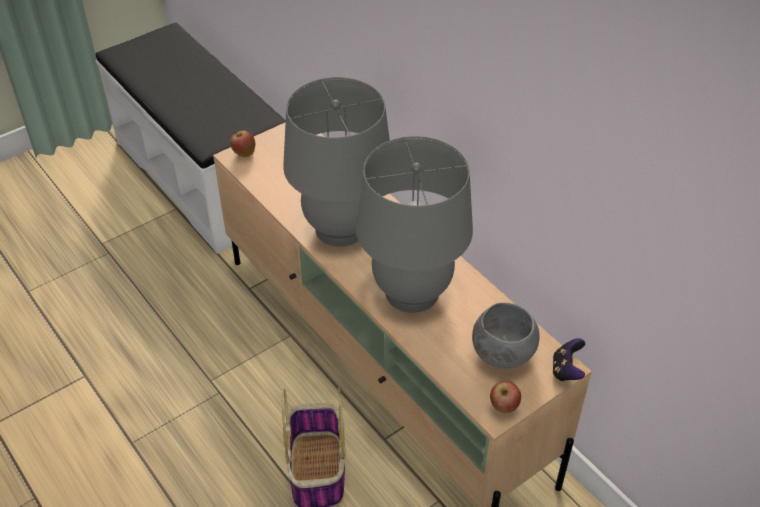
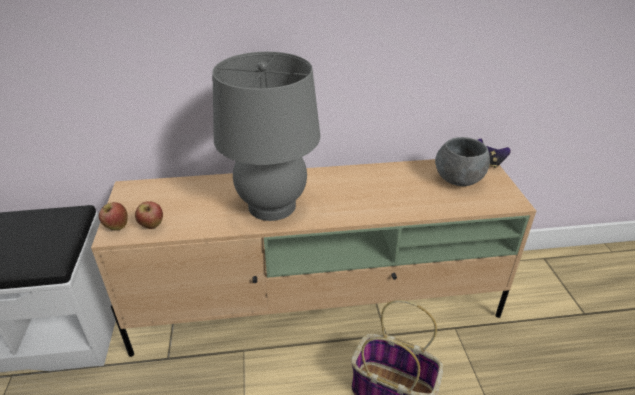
camera: 60 degrees left, 10 degrees down
grey table lamp [356,136,473,313] -> none
apple [490,381,521,413] -> apple moved to [135,201,163,229]

